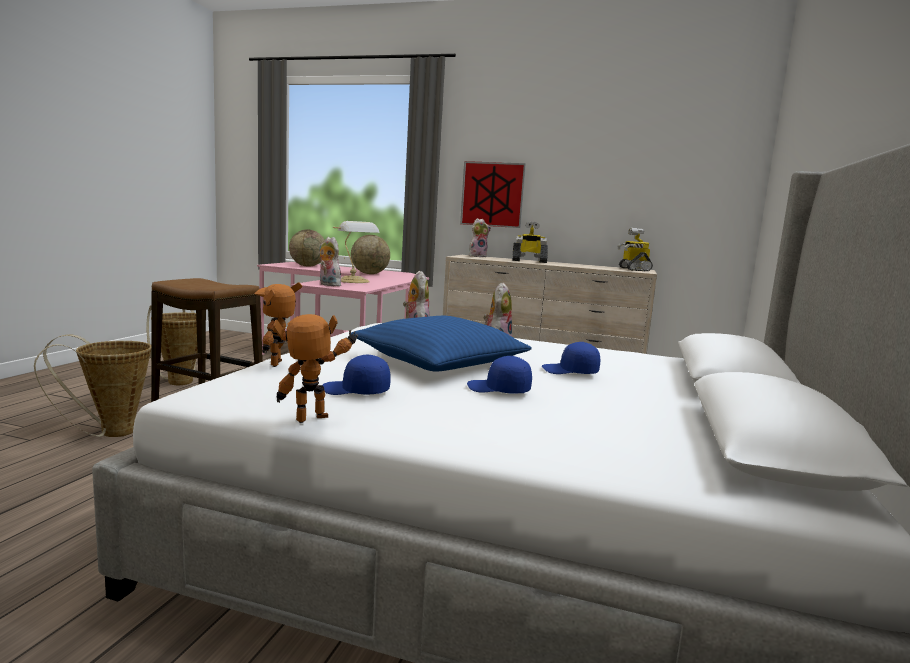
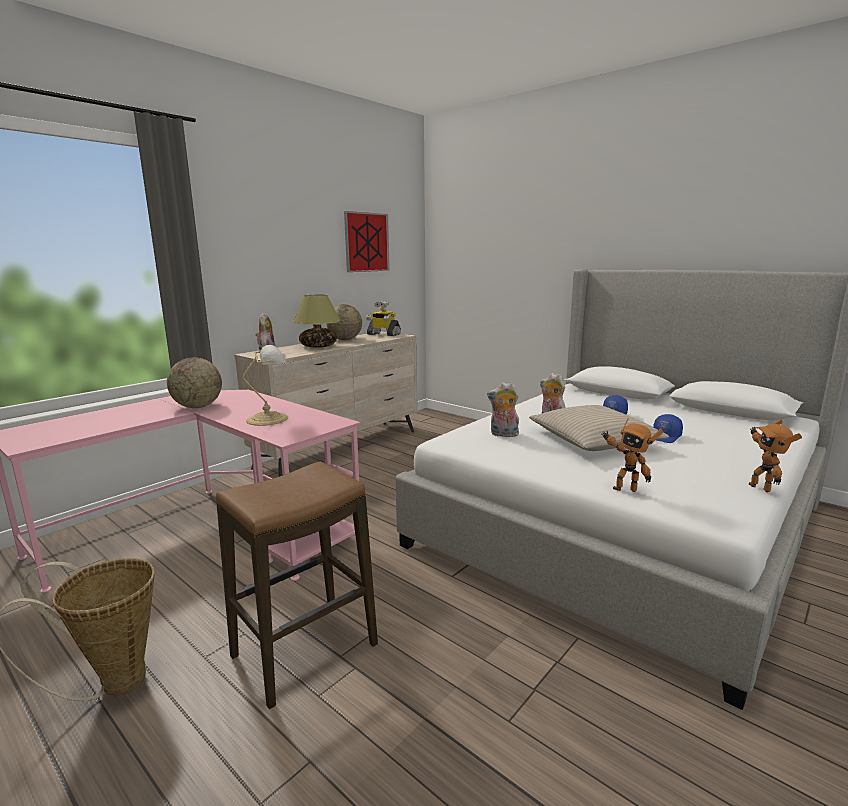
camera: 65 degrees left, 5 degrees up
basket [34,334,152,437] -> none
globe [289,229,325,267] -> globe moved to [327,304,362,340]
plush toy [319,237,341,286] -> none
blue cap [323,354,391,395] -> none
blue pillow [351,316,532,371] -> beige pillow [529,405,669,451]
picture [460,161,526,228] -> picture moved to [344,211,390,272]
toy robot [512,222,548,263] -> table lamp [293,294,341,348]

